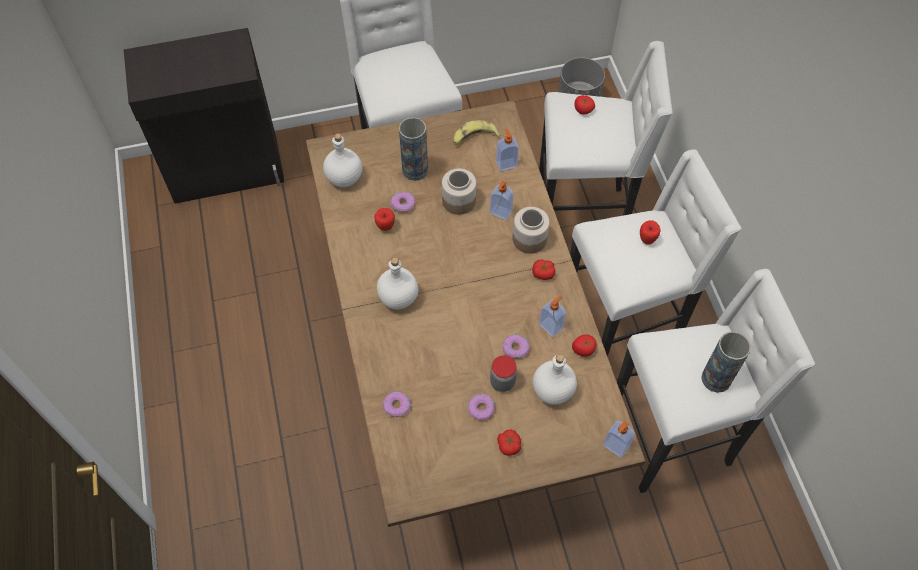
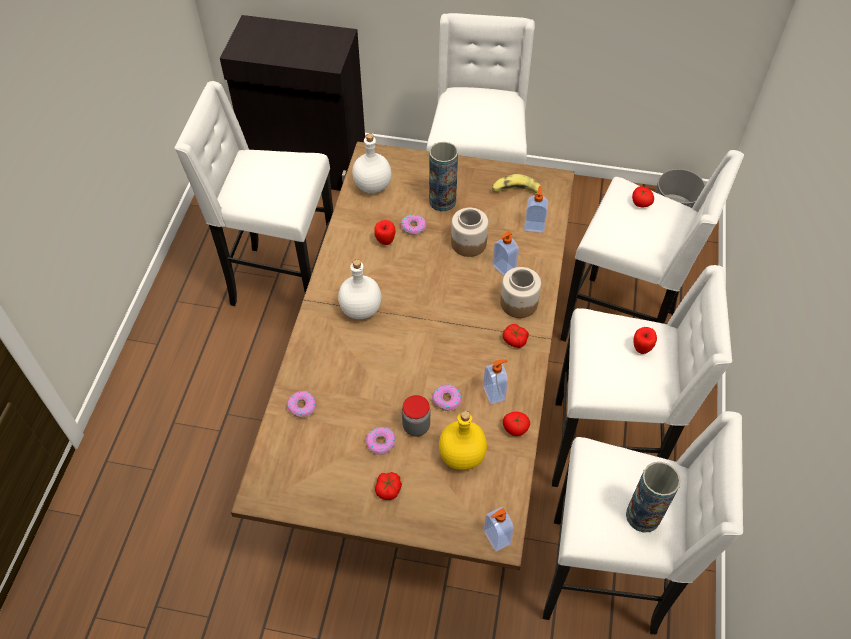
camera: 25 degrees right, 5 degrees down
white bottle [533,354,577,405] -> yellow bottle [439,411,487,470]
none -> white stool [175,81,333,306]

